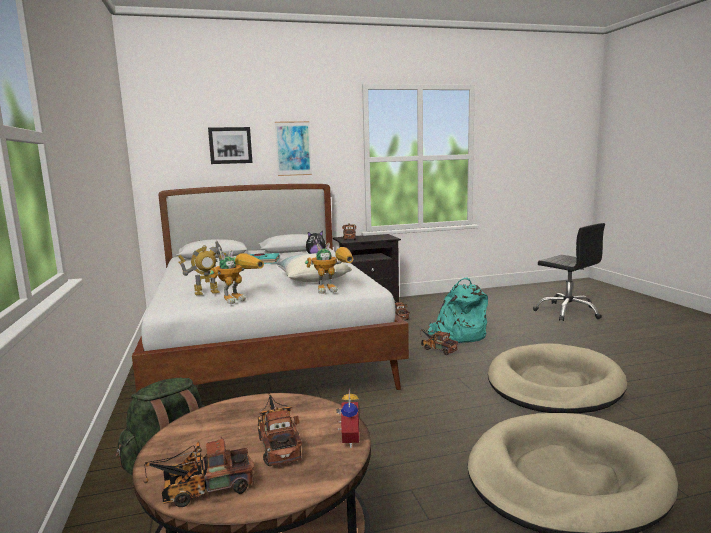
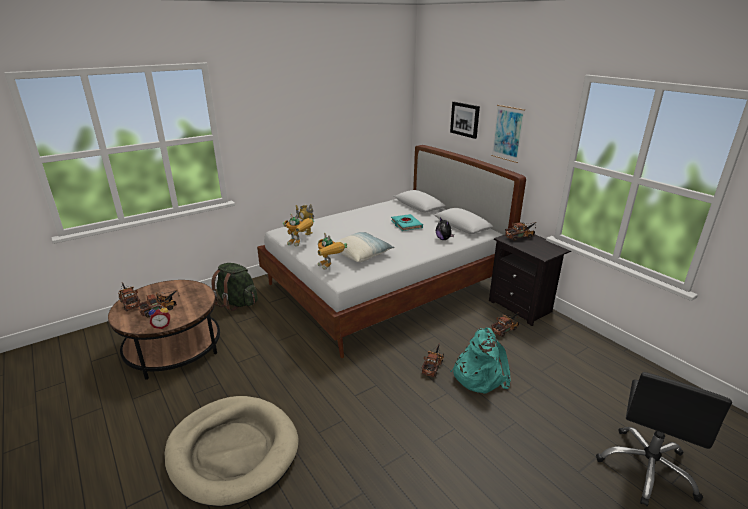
camera: 70 degrees right, 15 degrees up
beige dog bed [488,343,627,414] -> none

